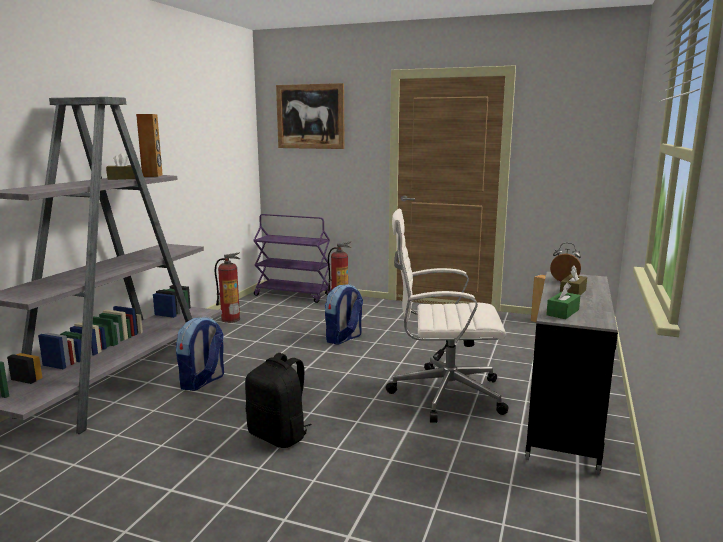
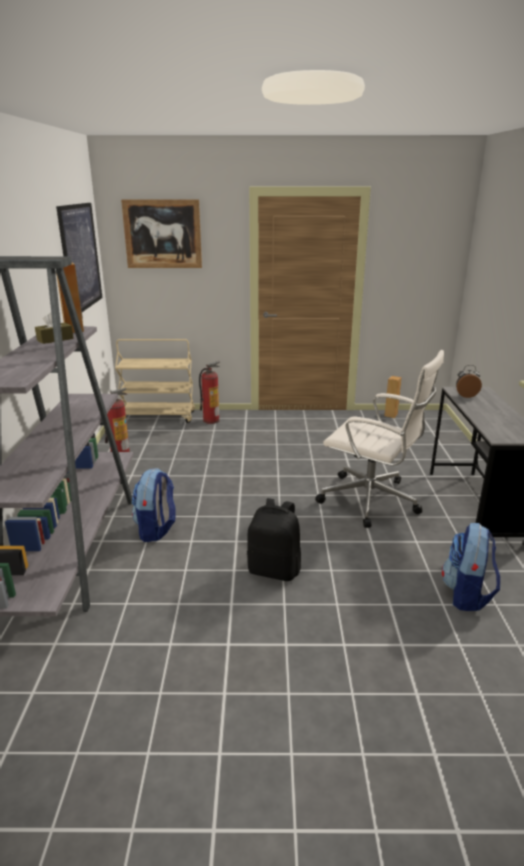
camera: 20 degrees left, 10 degrees up
purple cart [253,214,332,303] -> beige cart [115,339,195,423]
backpack [325,284,363,345] -> backpack moved to [442,523,500,611]
white office chair [386,209,508,423] -> white office chair turned 135 degrees counterclockwise [315,350,444,528]
green tissue box [546,282,581,319] -> none
brown tissue box [560,266,587,295] -> none
none -> picture [56,203,102,312]

